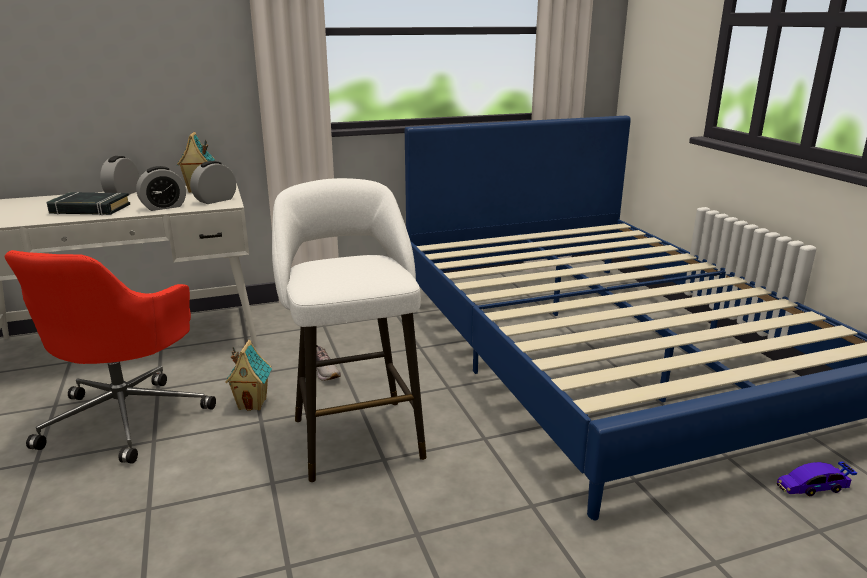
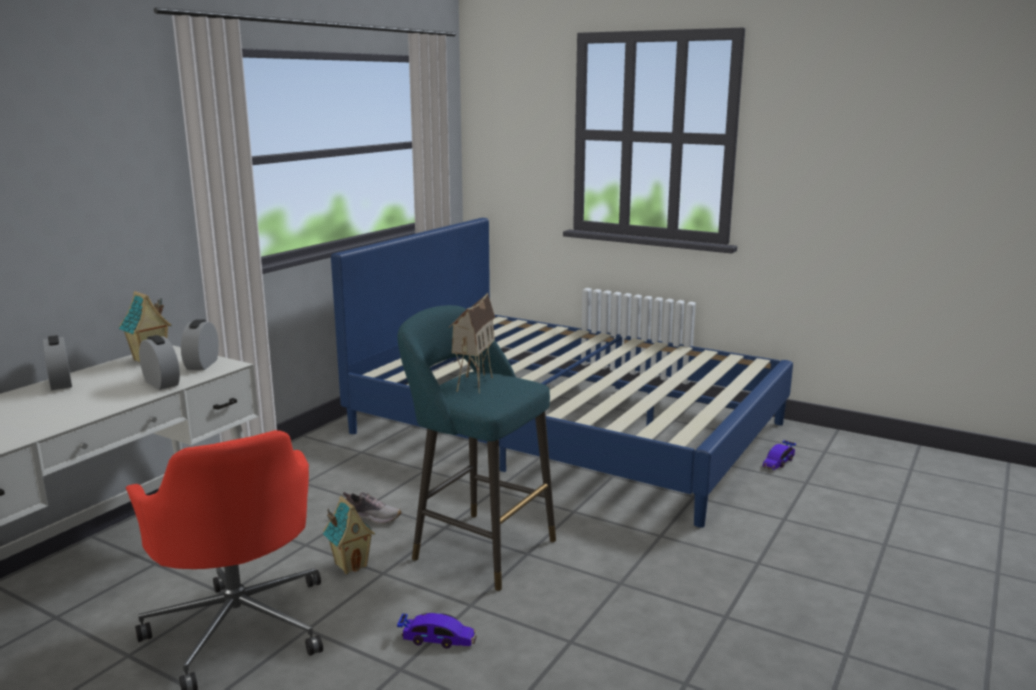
camera: 40 degrees left, 5 degrees down
black book [46,192,130,215] -> none
alarm clock [136,166,186,211] -> alarm clock turned 60 degrees counterclockwise [139,335,180,390]
white stool [272,178,427,482] -> turquoise stool [398,305,556,591]
none -> toy car [397,613,476,649]
none -> toy house [449,293,495,394]

